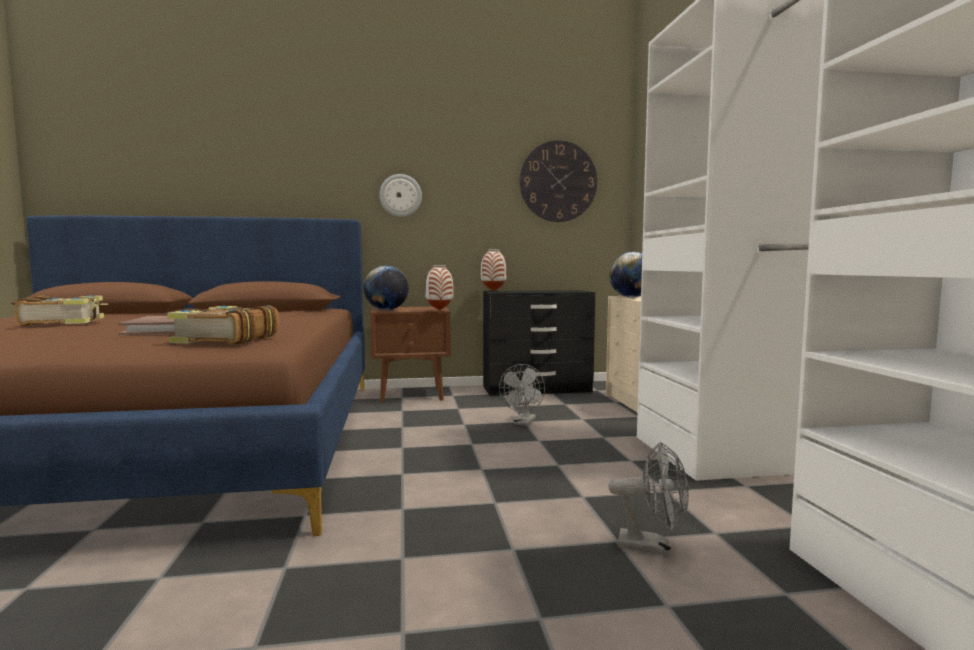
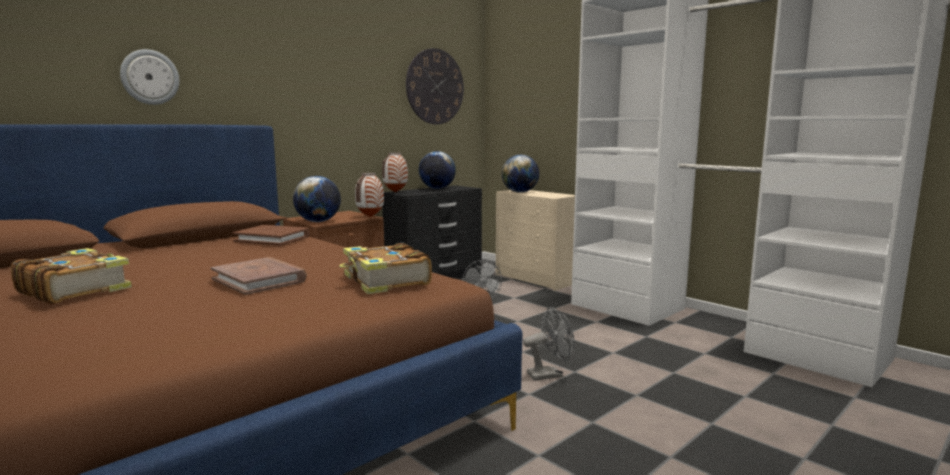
camera: 35 degrees left, 5 degrees up
wall clock [379,174,422,217] -> wall clock moved to [120,49,180,105]
grey fan [608,442,689,556] -> grey fan moved to [523,307,574,381]
none -> brown book [233,225,310,246]
none -> globe [419,151,456,189]

